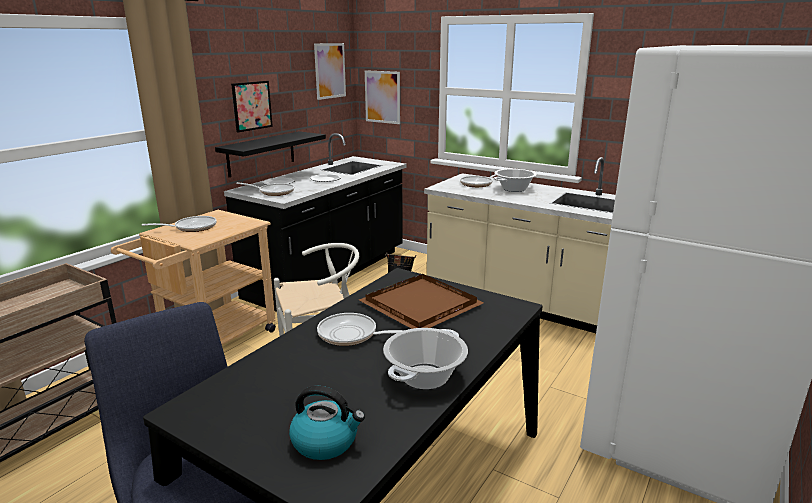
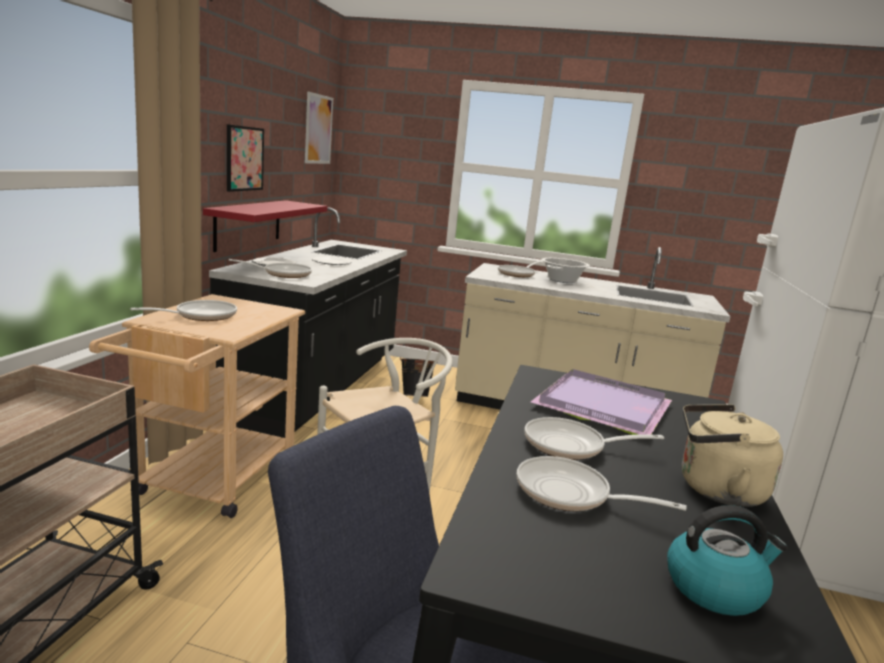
camera: 20 degrees left, 5 degrees down
black shelf [215,131,326,177] -> red shelf [203,200,328,252]
brown tray [359,274,484,329] -> purple tray [531,369,672,435]
picture [365,70,400,124] -> none
cooking pot [383,328,468,389] -> beige kettle [682,404,783,507]
none -> frying pan [517,456,687,511]

